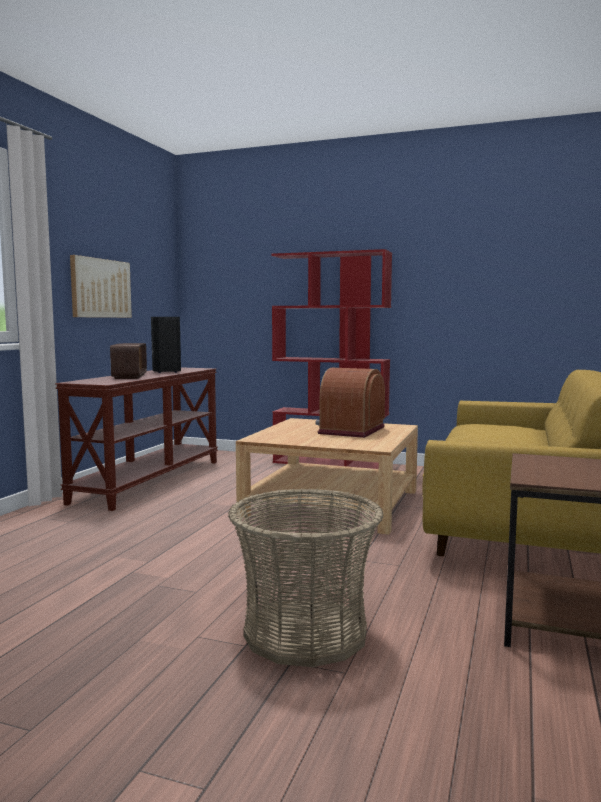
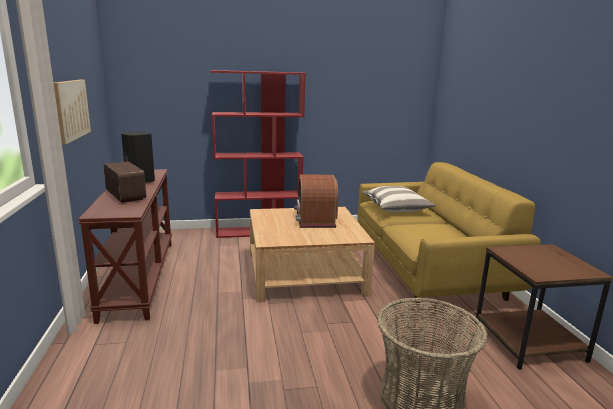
camera: 30 degrees left, 10 degrees up
none -> pillow [363,186,436,212]

